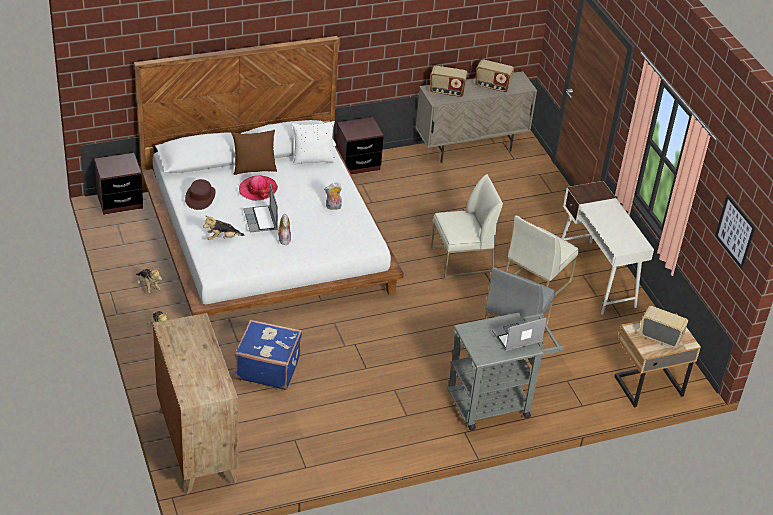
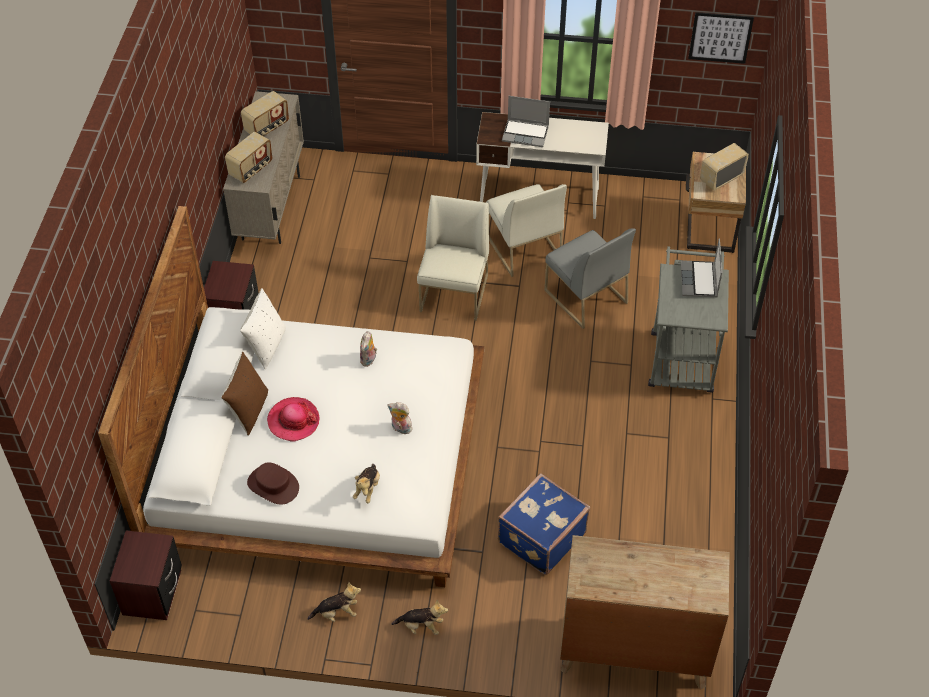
camera: 60 degrees left, 10 degrees up
laptop [243,184,278,233] -> laptop moved to [502,96,550,147]

